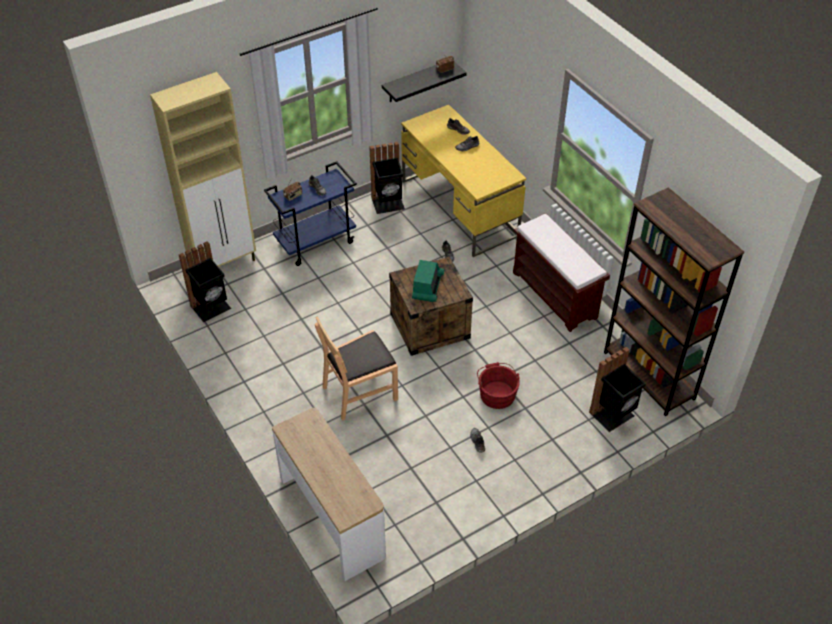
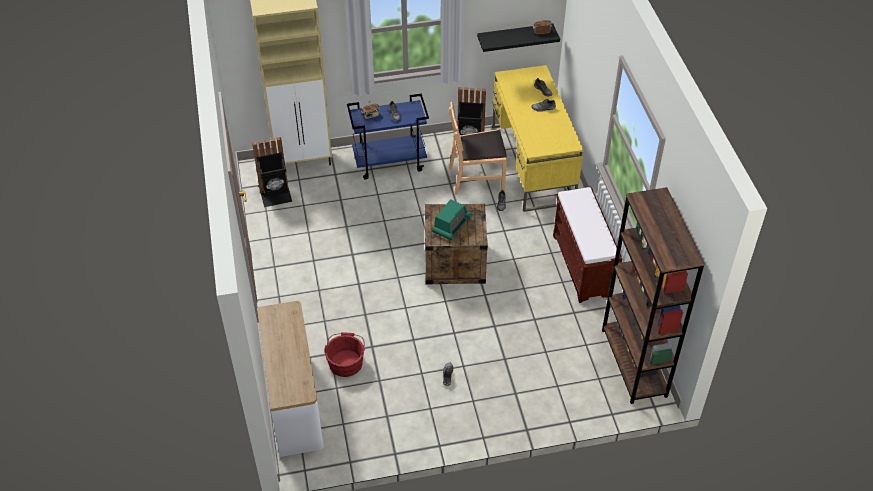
camera: 20 degrees right, 0 degrees up
brown chair [315,317,398,421] -> brown chair moved to [449,101,507,195]
red bucket [477,362,520,409] -> red bucket moved to [324,332,365,377]
black trash can [589,347,646,432] -> none

